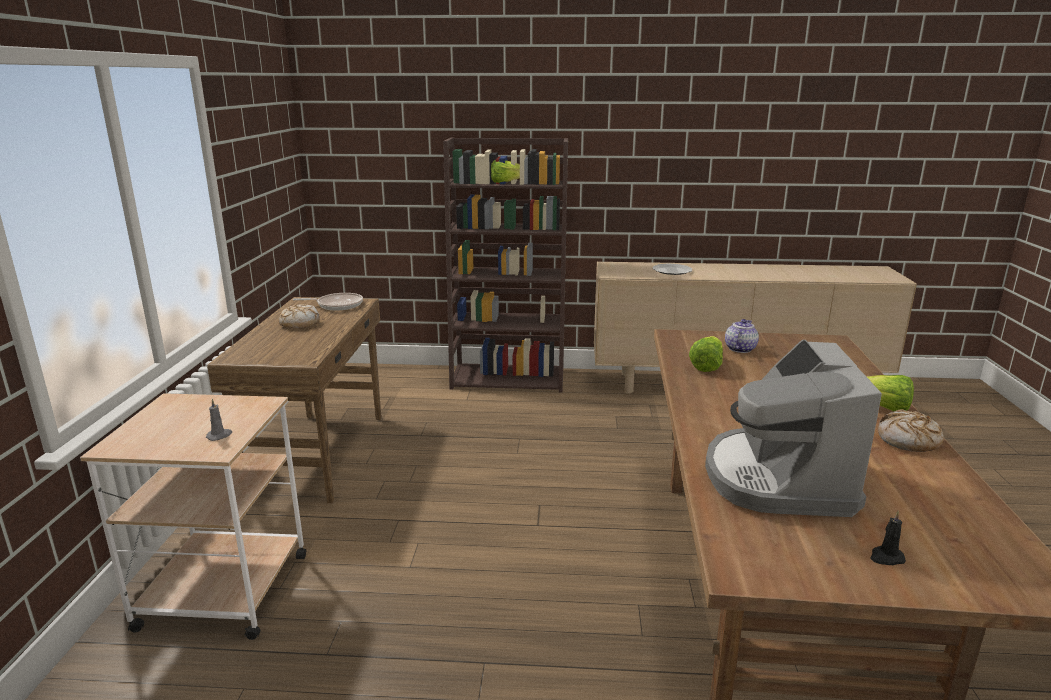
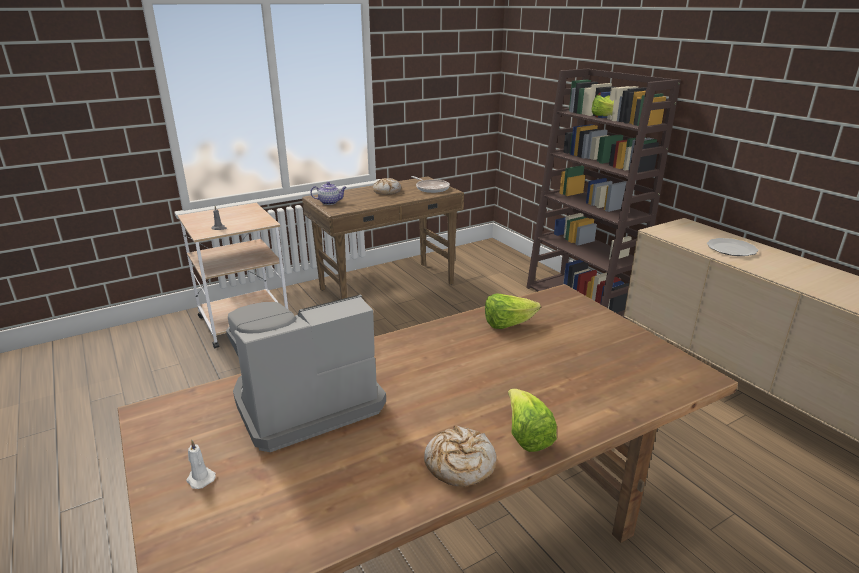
camera: 55 degrees right, 5 degrees up
teapot [725,319,759,353] -> teapot moved to [310,182,347,205]
black candle [871,511,906,565] -> white candle [186,440,216,489]

